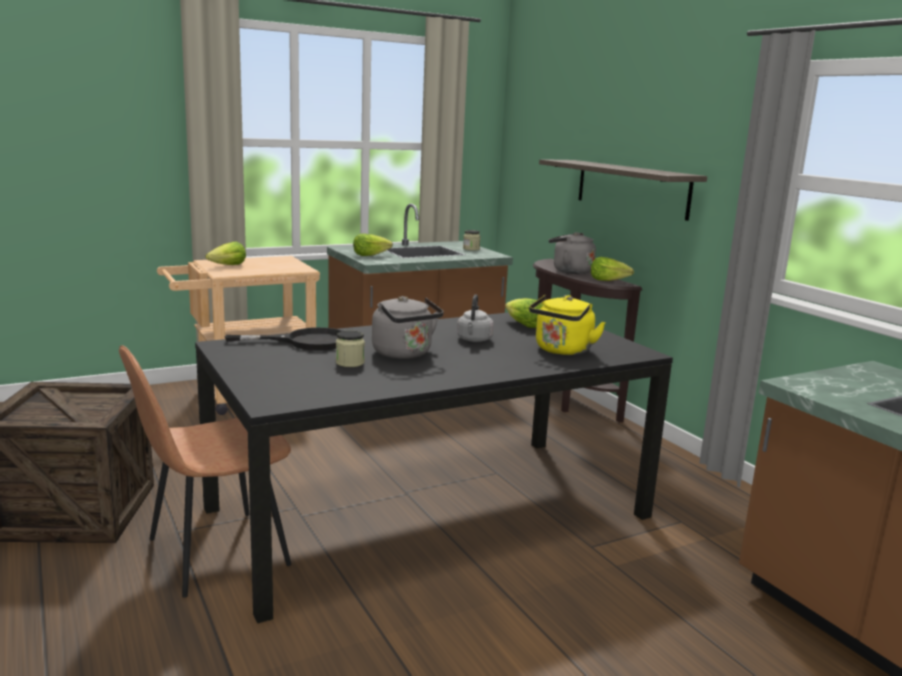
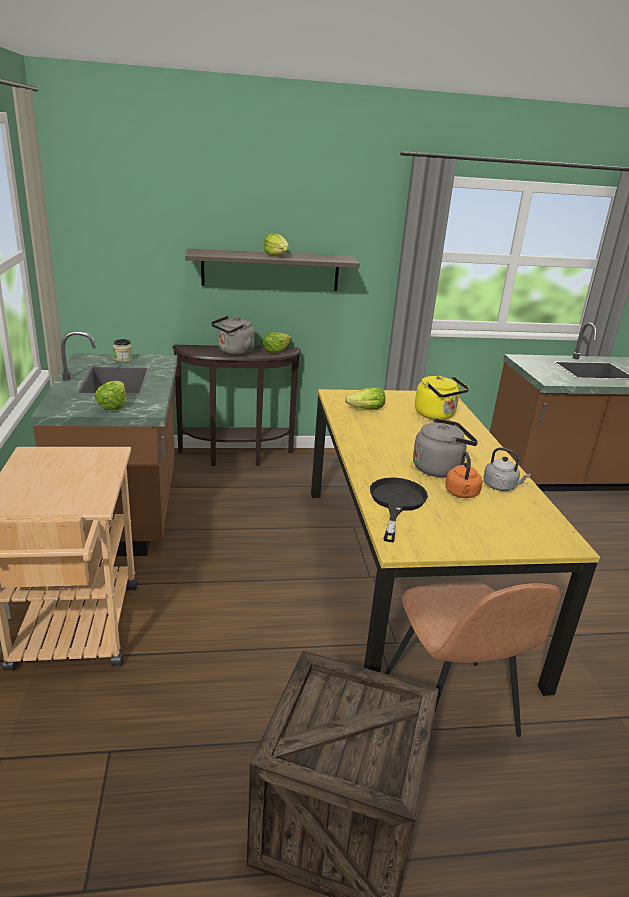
camera: 70 degrees left, 10 degrees up
black dining table [195,312,673,624] -> yellow dining table [311,389,600,696]
lettuce [206,242,246,265] -> lettuce moved to [264,233,289,255]
jar [336,330,365,367] -> orange kettle [445,451,482,498]
grey kettle [457,294,494,342] -> grey kettle moved to [483,448,531,491]

